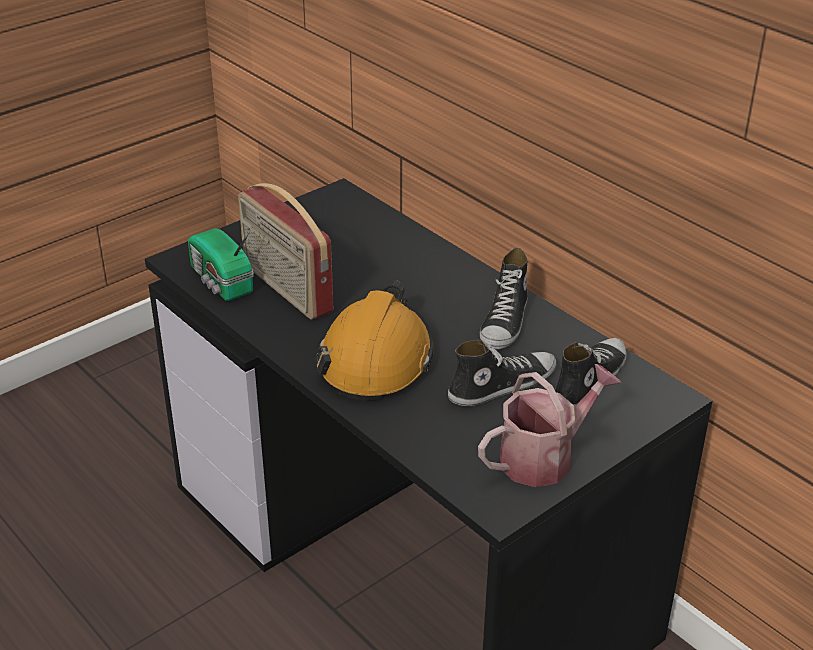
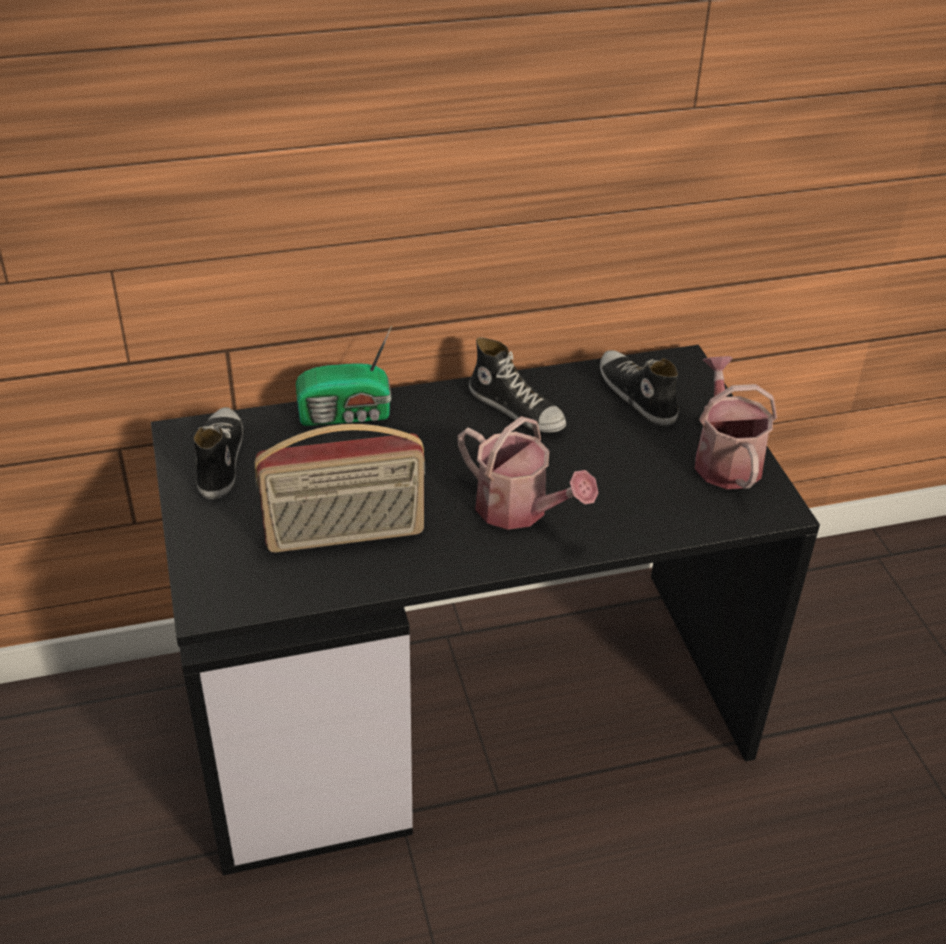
camera: 65 degrees left, 5 degrees up
radio [188,226,254,301] -> radio moved to [296,326,392,426]
orange hard hat [315,281,434,401] -> watering can [457,416,598,530]
shoe [448,340,556,406] -> shoe moved to [194,407,243,499]

